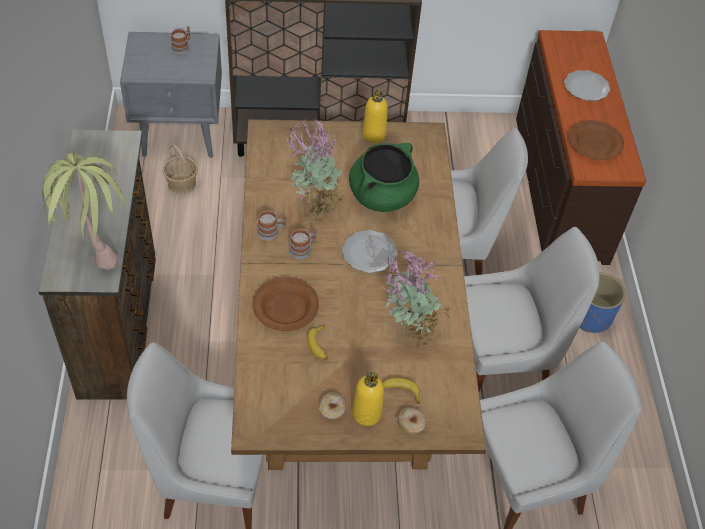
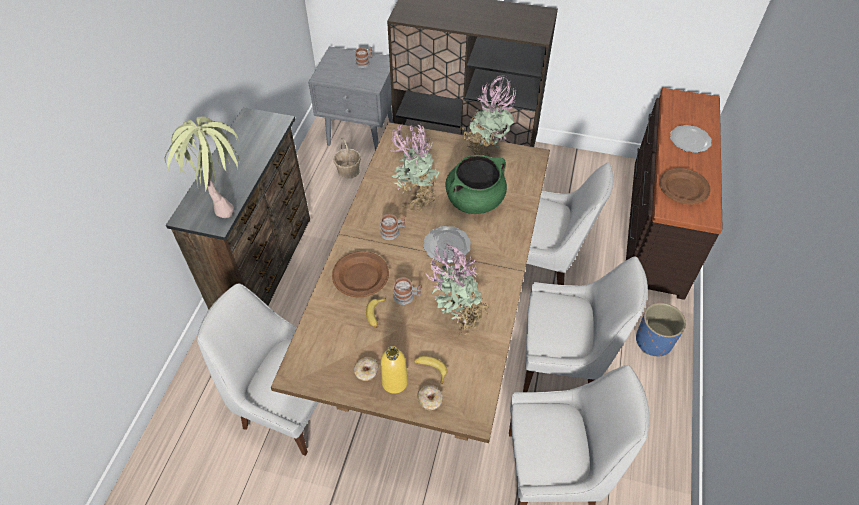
camera: 20 degrees right, 0 degrees up
mug [257,210,287,240] -> mug moved to [393,277,421,305]
yellow bottle [362,90,388,143] -> potted plant [460,75,516,156]

